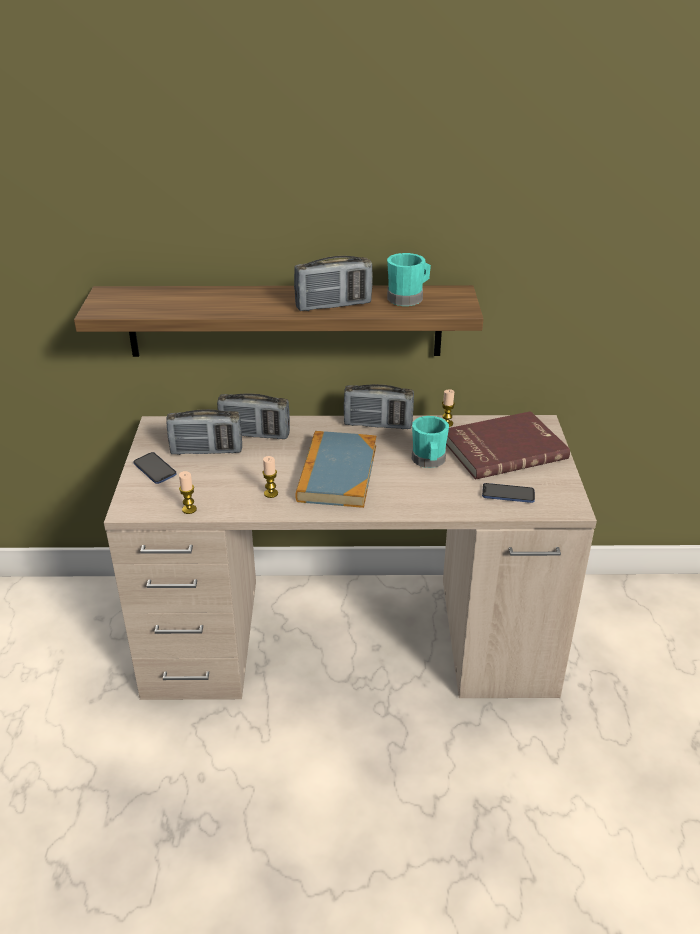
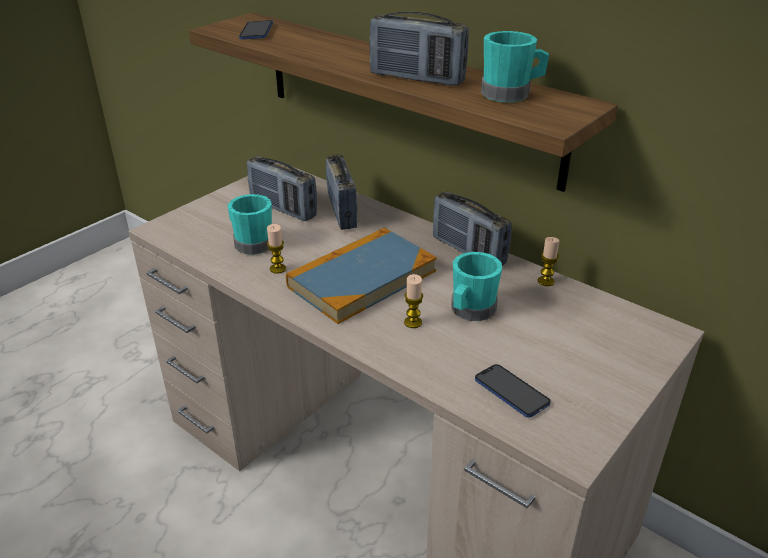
camera: 40 degrees right, 0 degrees up
phone [133,452,177,484] -> phone moved to [239,20,273,40]
candle [179,471,197,514] -> candle moved to [404,274,423,328]
radio [217,393,290,439] -> radio turned 150 degrees counterclockwise [326,154,357,230]
red book [446,411,570,480] -> none
none -> turquoise mug [228,194,272,255]

